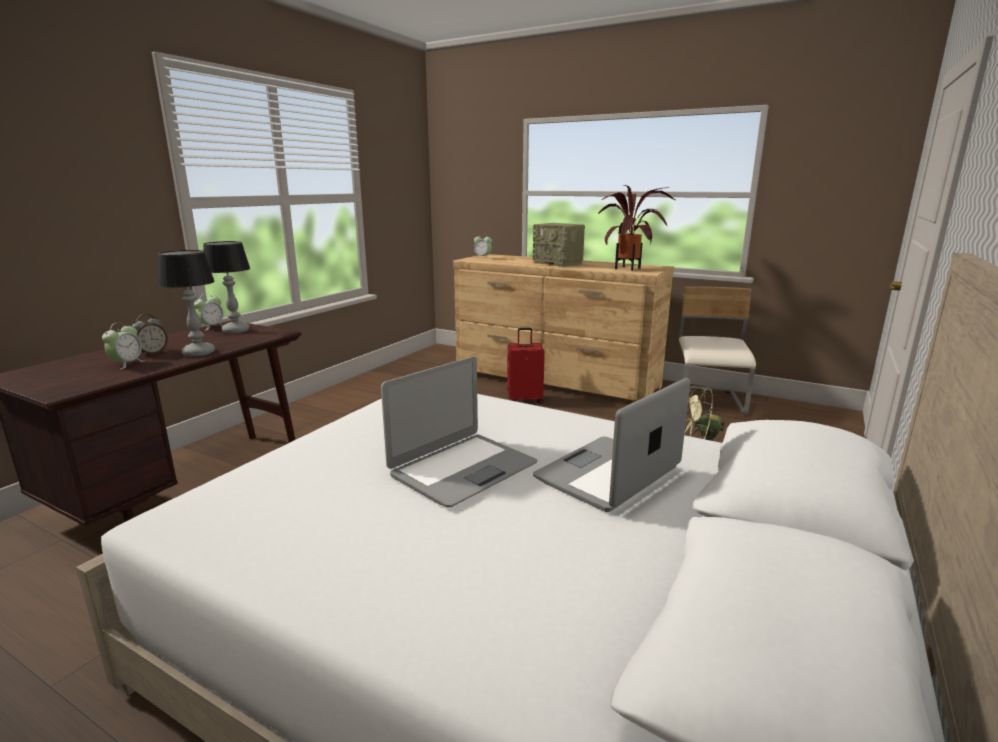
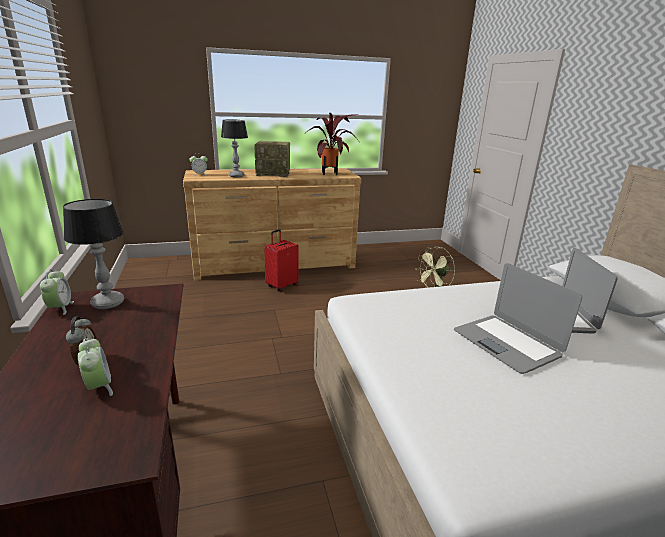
camera: 45 degrees left, 5 degrees up
table lamp [158,250,215,357] -> table lamp moved to [221,120,248,177]
laptop [381,357,537,507] -> laptop turned 150 degrees clockwise [454,263,582,374]
beige chair [679,286,756,414] -> none

